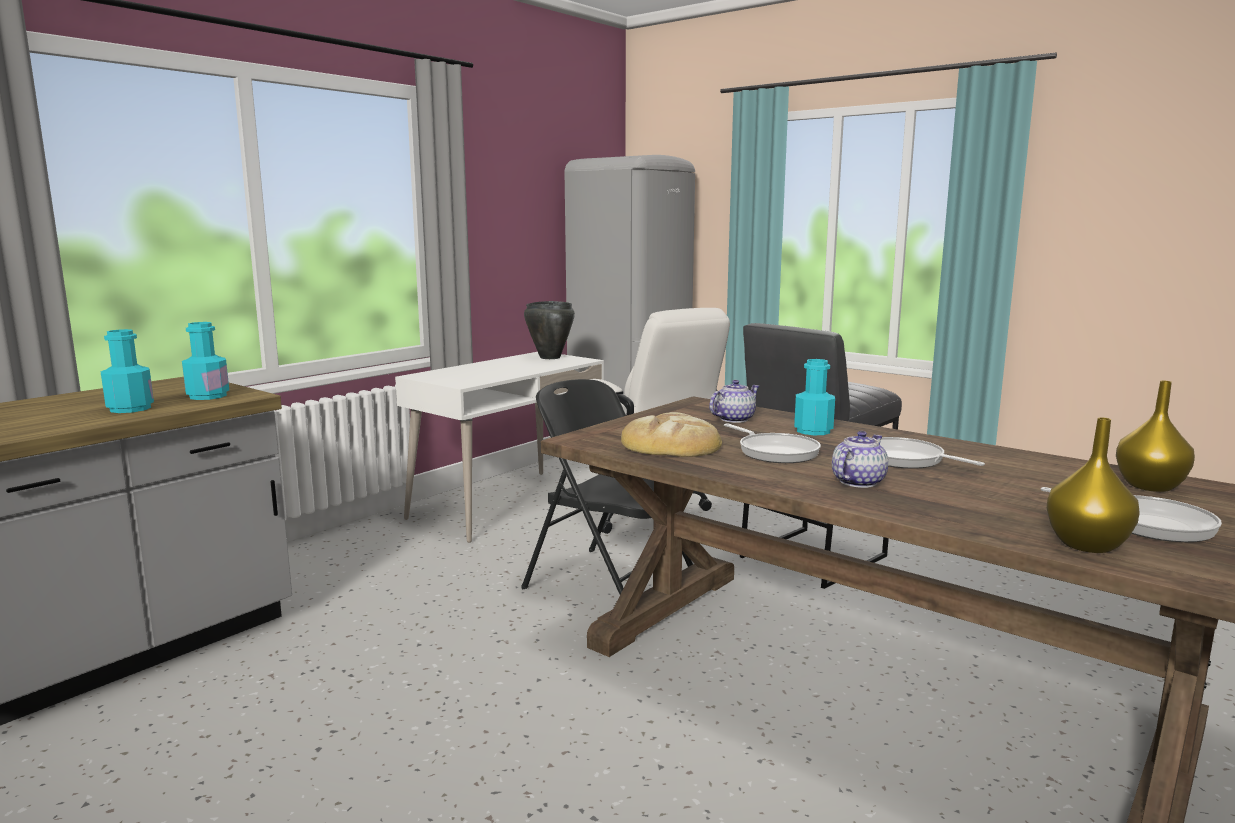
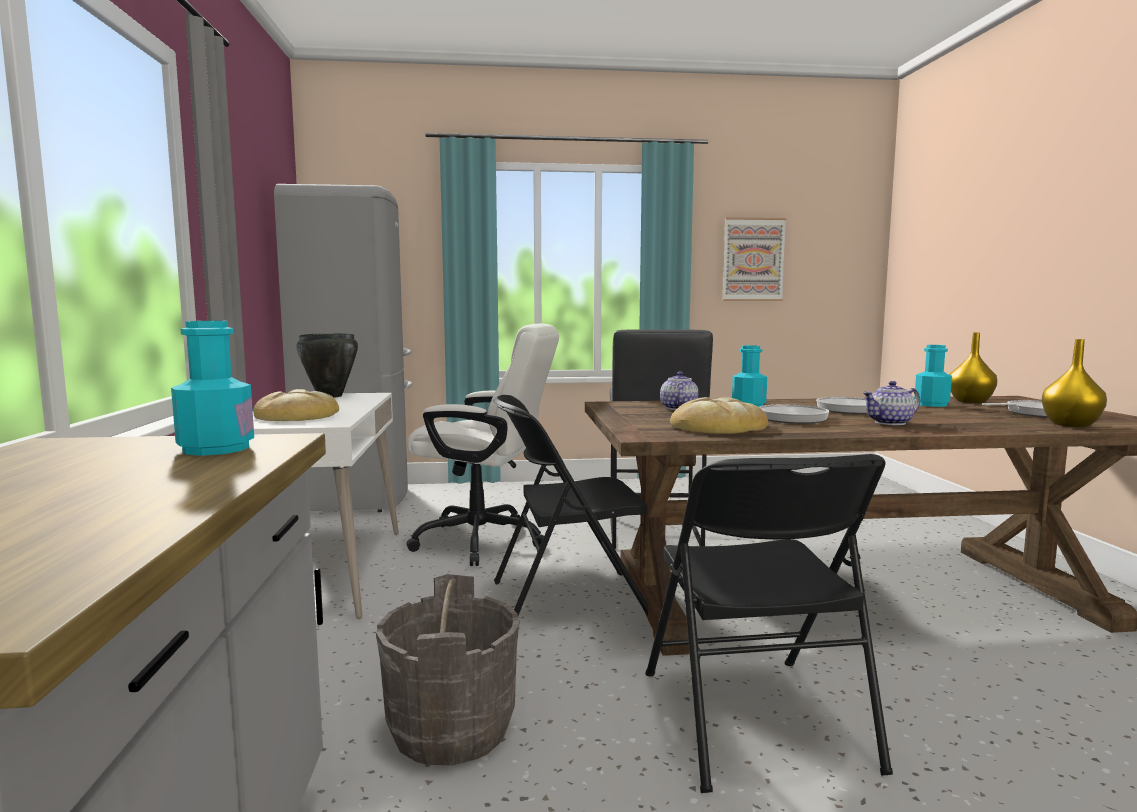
camera: 45 degrees left, 5 degrees down
turquoise bottle [101,329,154,413] -> turquoise bottle moved to [914,345,952,407]
teapot [832,431,888,488] -> teapot turned 105 degrees counterclockwise [863,381,920,425]
none -> bread [253,389,339,421]
none -> grey bucket [376,574,519,765]
none -> black chair [645,454,893,793]
none -> picture [722,217,786,301]

